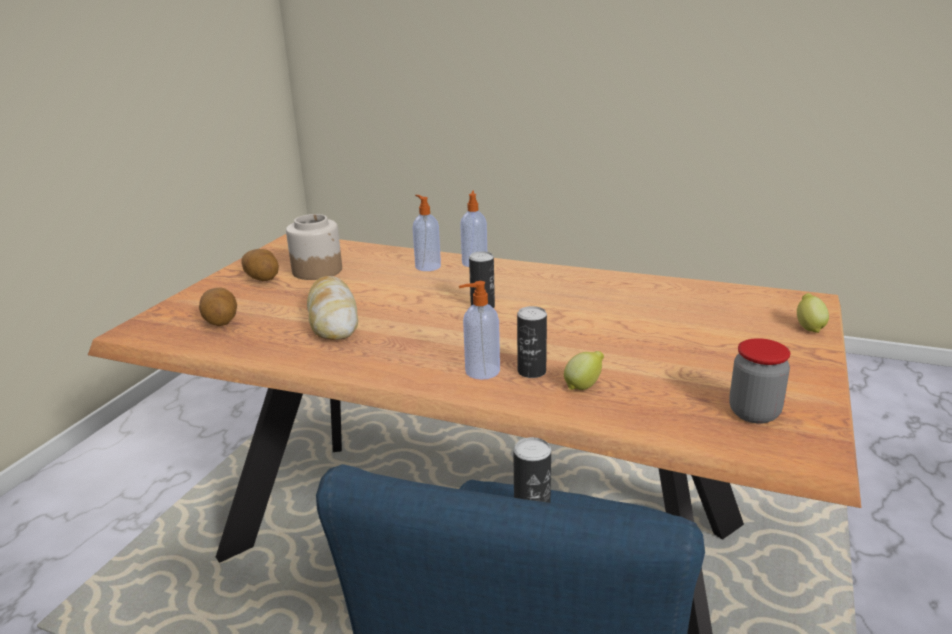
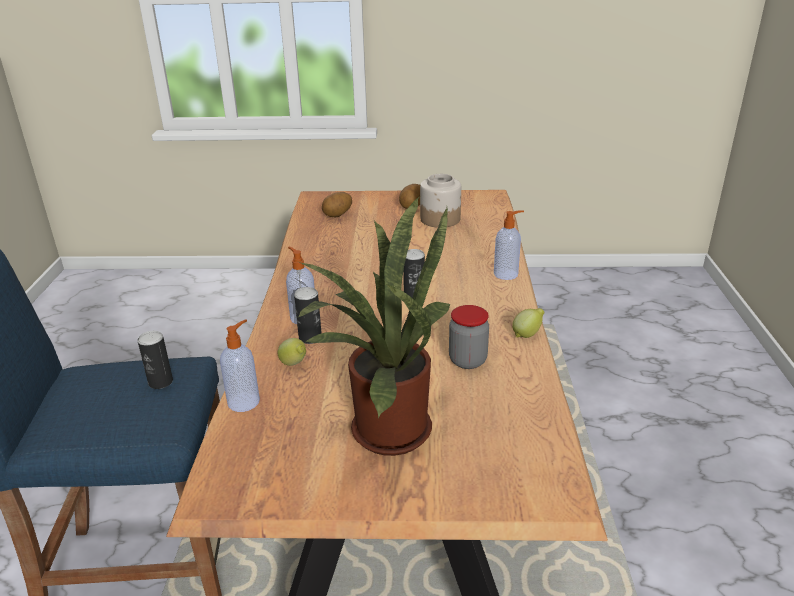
camera: 70 degrees right, 5 degrees up
bread [307,276,358,340] -> none
soap dispenser [413,195,441,271] -> soap dispenser moved to [220,319,260,412]
jar [729,338,790,424] -> jar moved to [449,305,489,369]
lemon [797,293,829,333] -> lemon moved to [512,308,544,338]
none -> potted plant [299,197,450,456]

